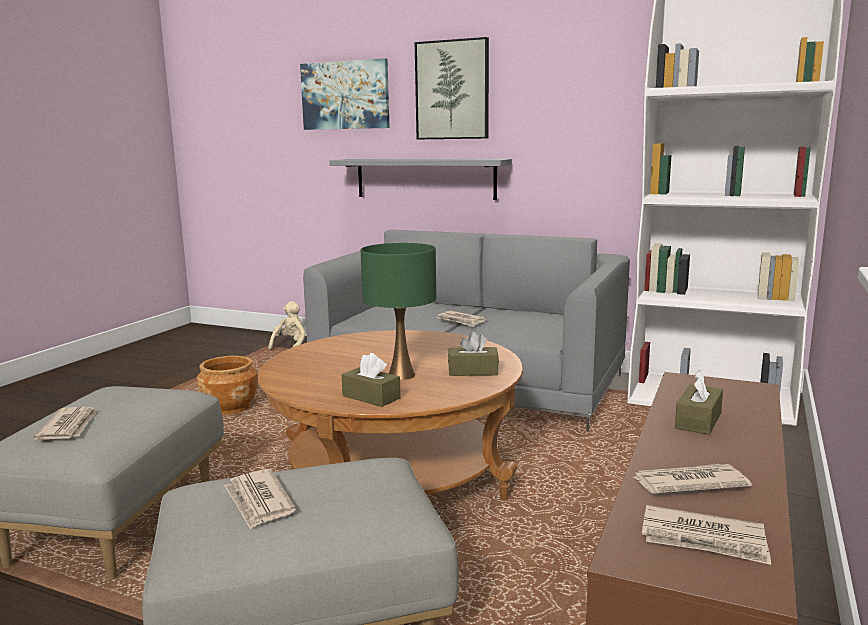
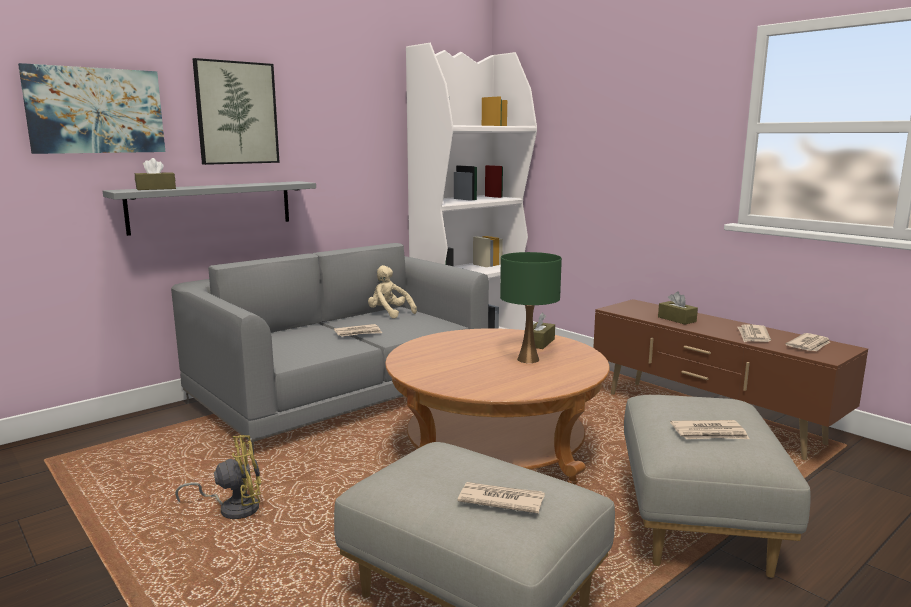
camera: 65 degrees left, 0 degrees up
brown planter [197,356,258,415] -> yellow fan [175,435,261,519]
beige plush toy [268,301,305,350] -> beige plush toy moved to [368,265,417,319]
brown tissue box [341,353,401,407] -> brown tissue box moved to [135,158,176,190]

